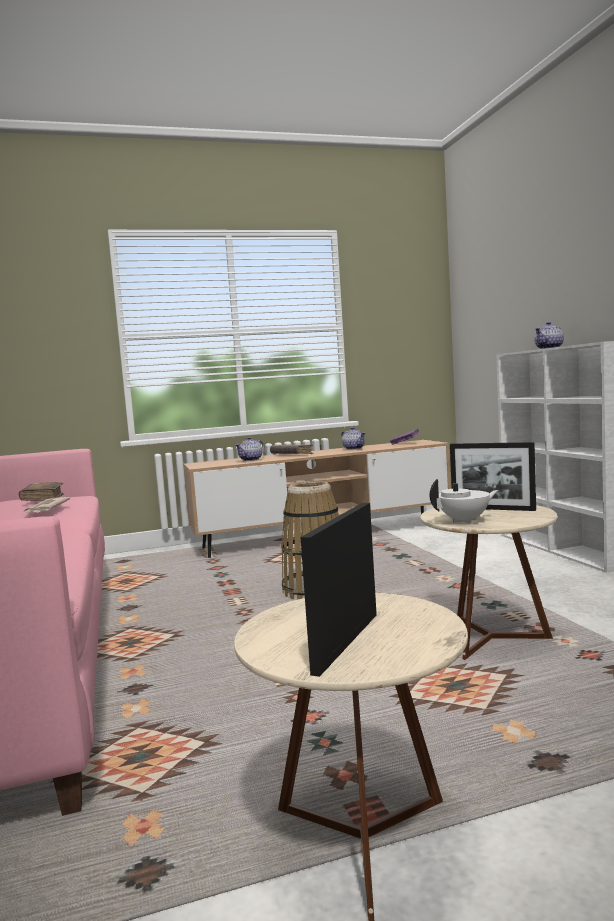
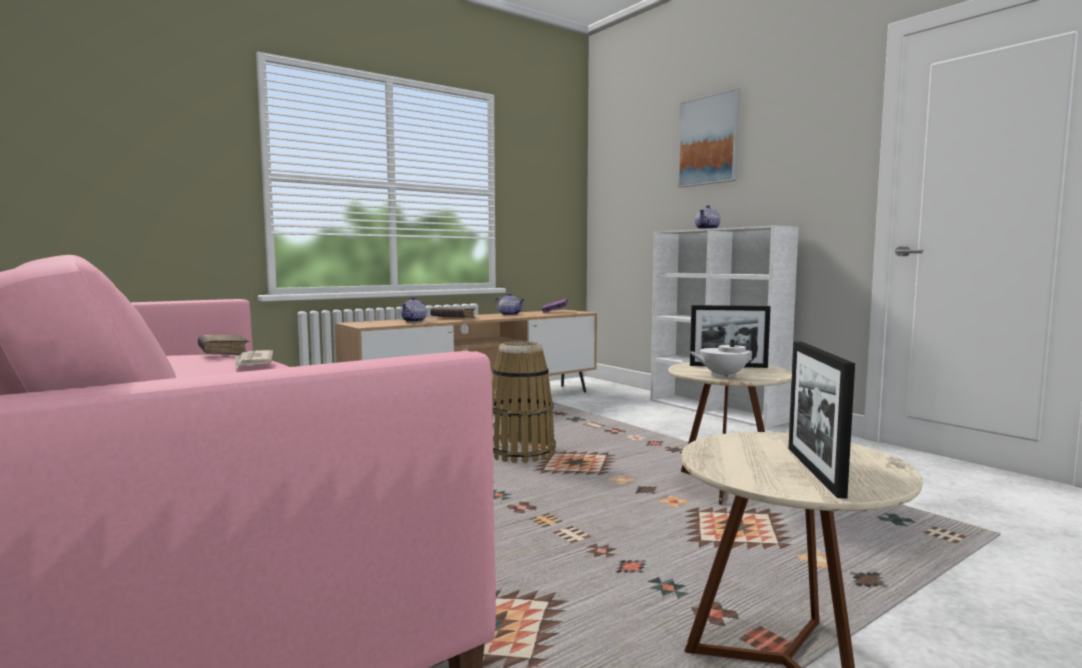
camera: 20 degrees left, 0 degrees up
white teapot [430,479,498,524] -> white teapot turned 150 degrees counterclockwise [688,333,758,378]
none -> picture [678,88,740,187]

